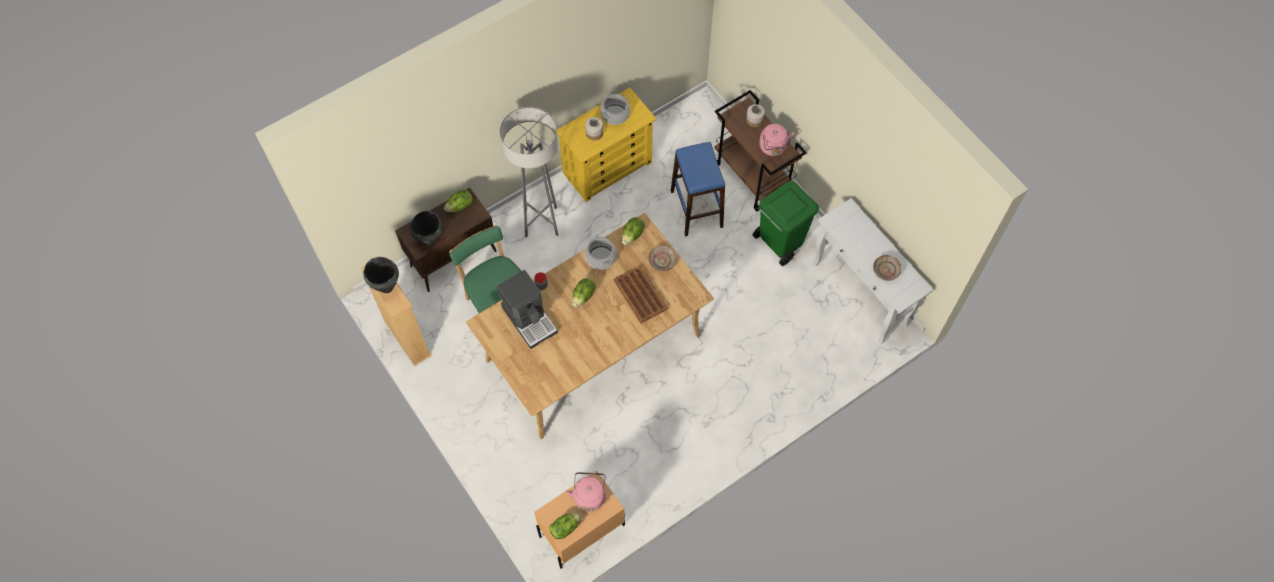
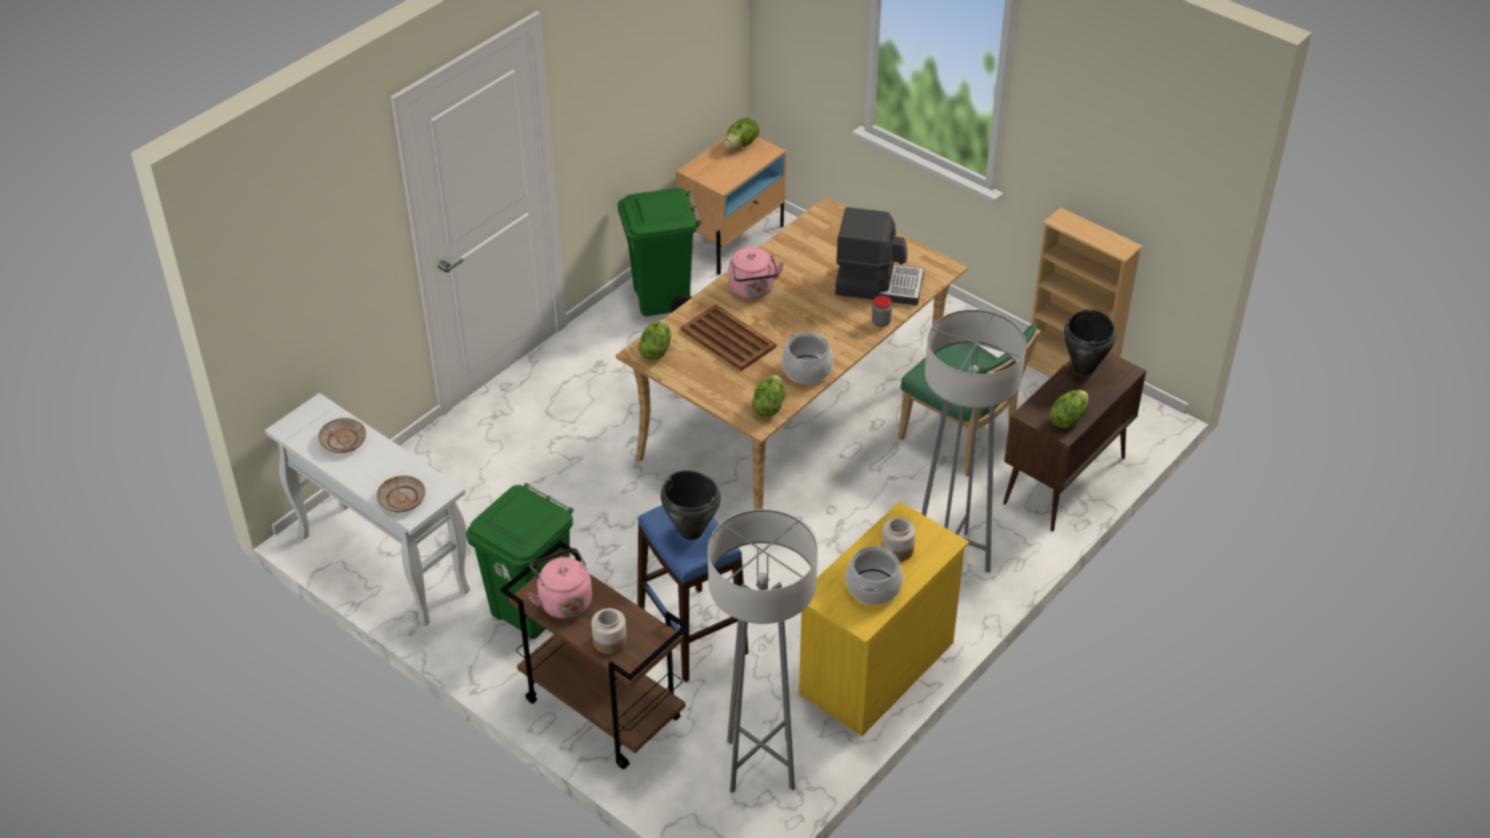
camera: 165 degrees right, 20 degrees down
black cooking pot [363,257,399,293] -> black cooking pot moved to [661,470,721,540]
coffee machine [497,270,558,349] -> coffee machine turned 150 degrees clockwise [835,207,924,305]
pink kettle [566,472,606,511] -> pink kettle moved to [729,247,784,299]
lettuce [572,278,596,307] -> lettuce moved to [639,320,671,360]
beige plate [649,246,677,271] -> beige plate moved to [376,476,425,512]
none -> green trash can [617,188,702,316]
none -> grey floor lamp [708,509,818,793]

